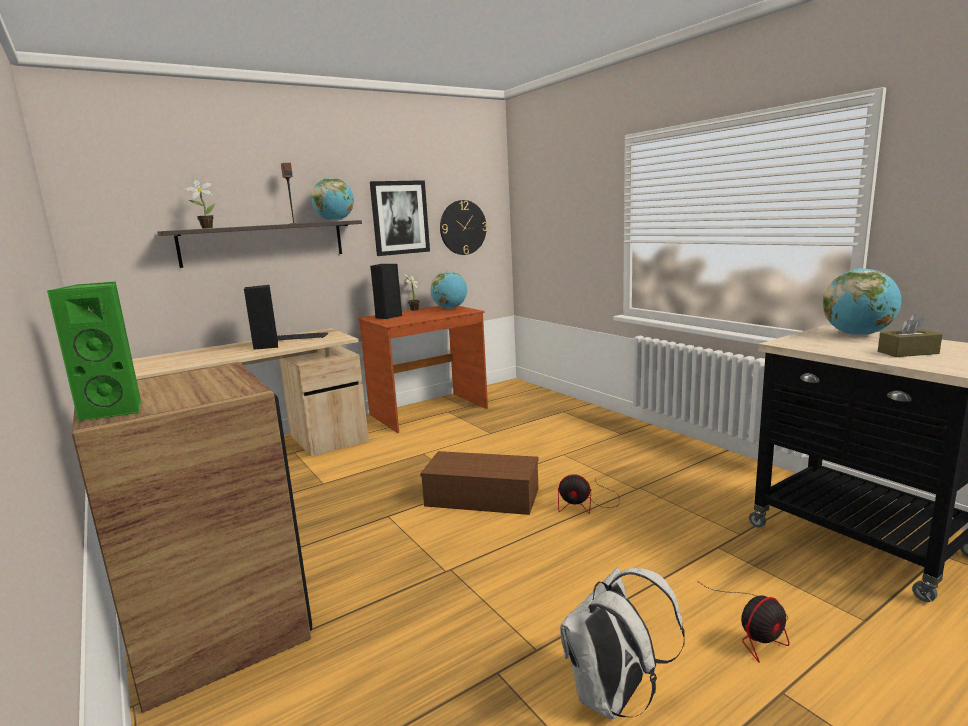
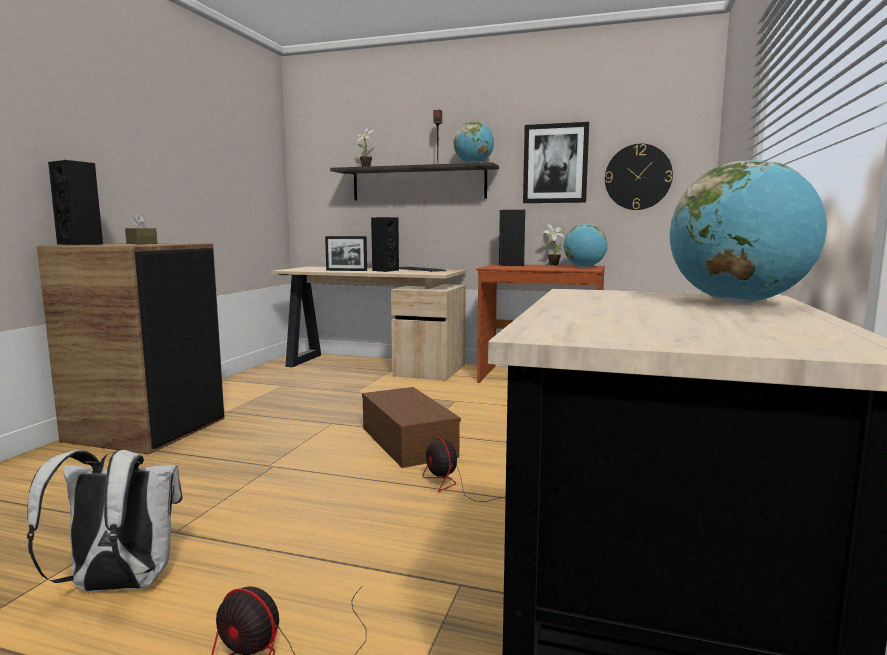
camera: 50 degrees right, 5 degrees down
green speaker [47,282,141,422] -> black speaker [48,160,103,245]
brown tissue box [878,314,942,357] -> brown tissue box moved to [125,213,158,244]
none -> picture frame [325,236,367,271]

